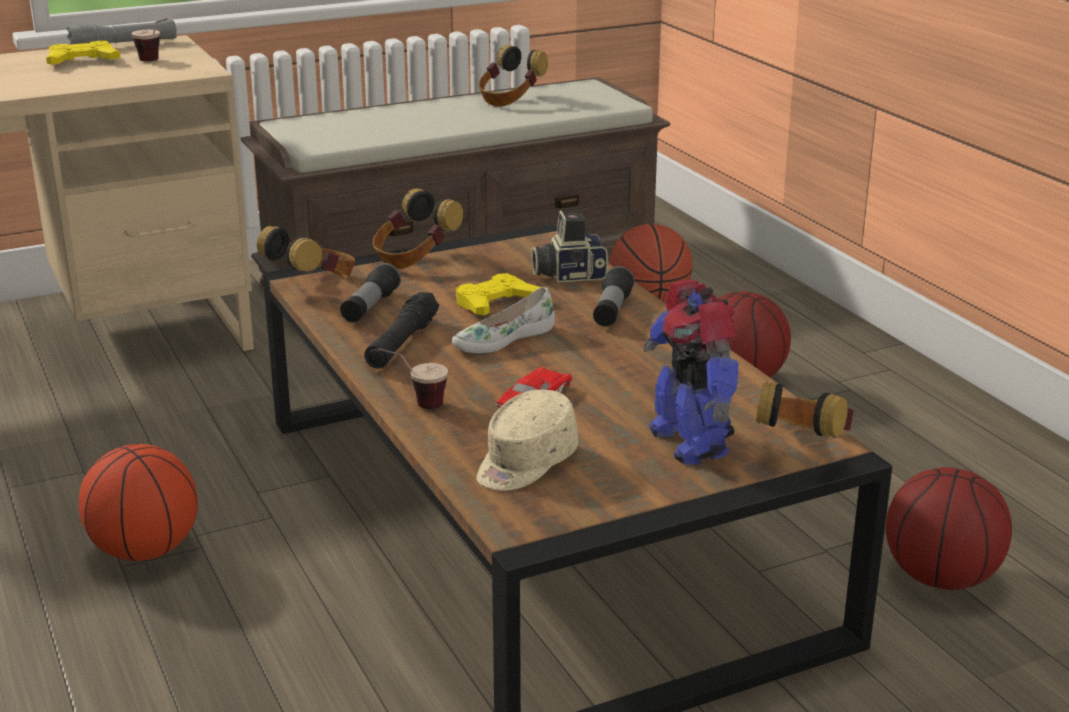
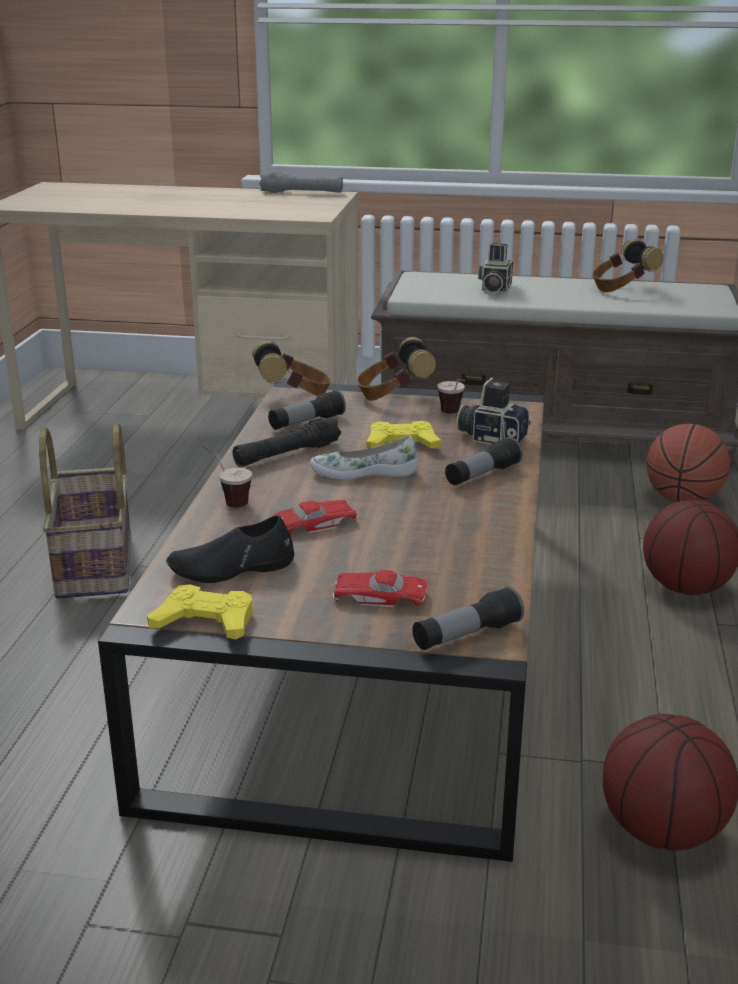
camera: 35 degrees right, 0 degrees up
yellow game controller [46,41,121,65] -> yellow game controller moved to [147,584,253,640]
basketball [79,444,198,561] -> basket [39,422,131,599]
cup [131,18,167,61] -> cup moved to [437,379,465,414]
beige cap [477,390,578,491] -> black shoe [166,515,294,583]
toy robot [644,280,739,465] -> red toy car [332,570,427,607]
headphones [756,382,855,439] -> flashlight [412,586,524,650]
none -> camera [478,243,513,293]

